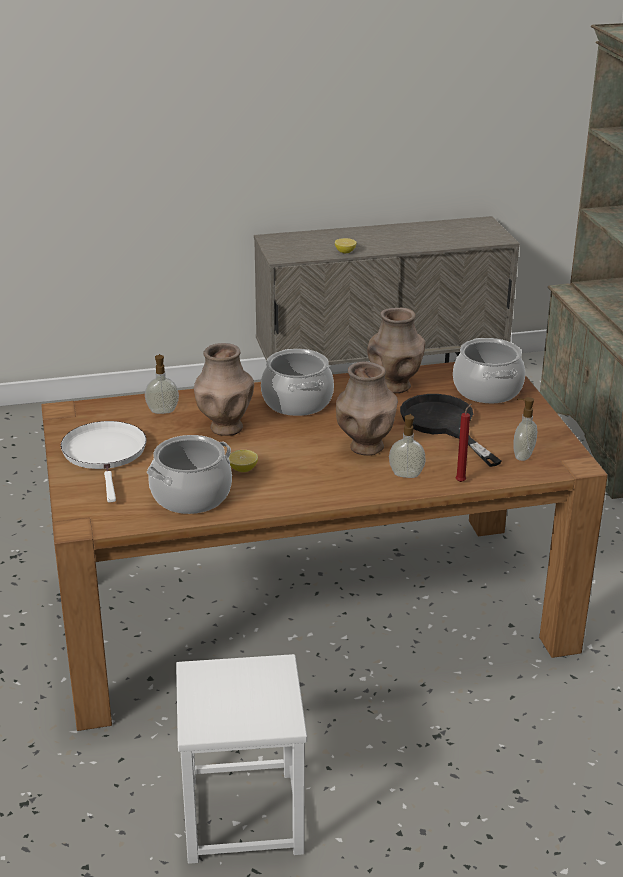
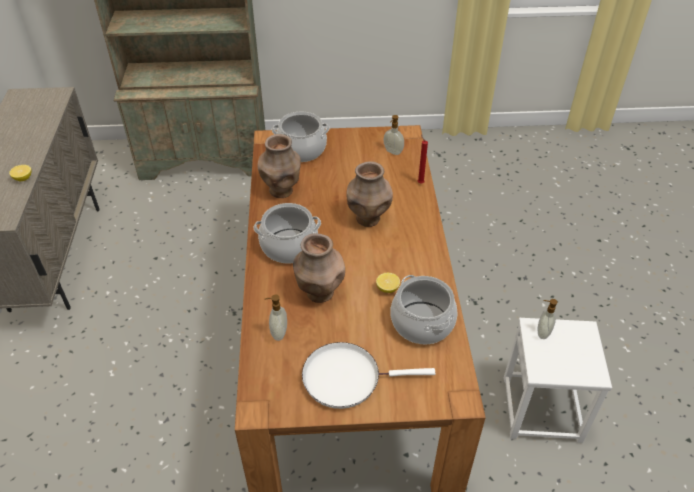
camera: 80 degrees left, 15 degrees up
soap dispenser [389,414,426,478] -> soap dispenser moved to [538,299,558,339]
black frying pan [400,394,501,467] -> none

